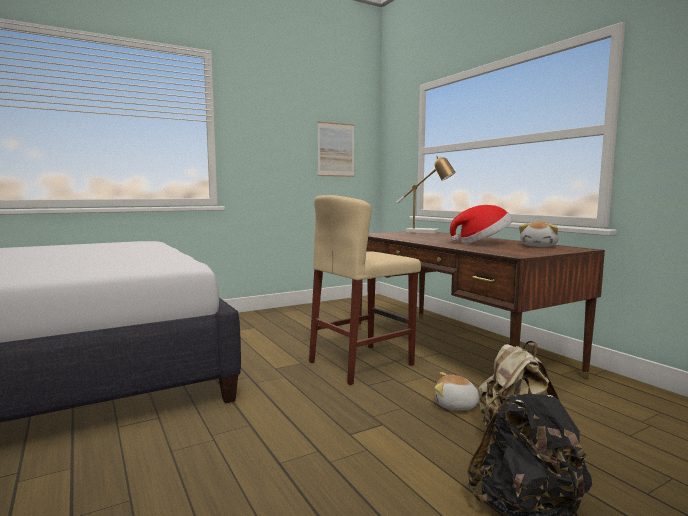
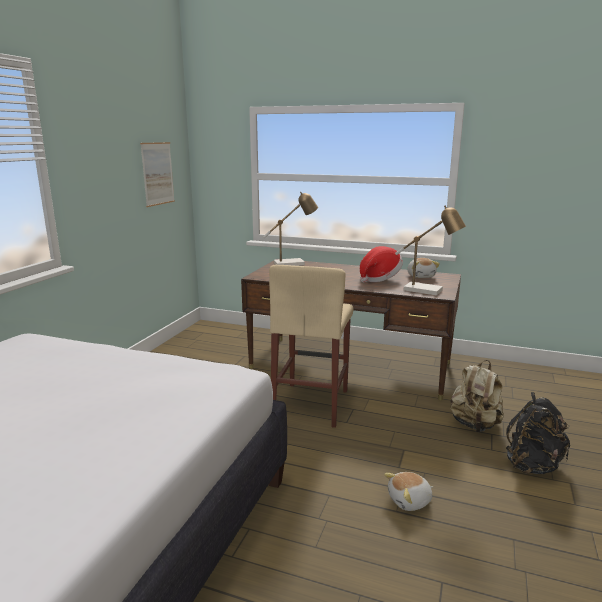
camera: 40 degrees left, 10 degrees up
plush toy [435,372,479,410] -> plush toy moved to [384,472,433,511]
none -> table lamp [395,206,466,296]

